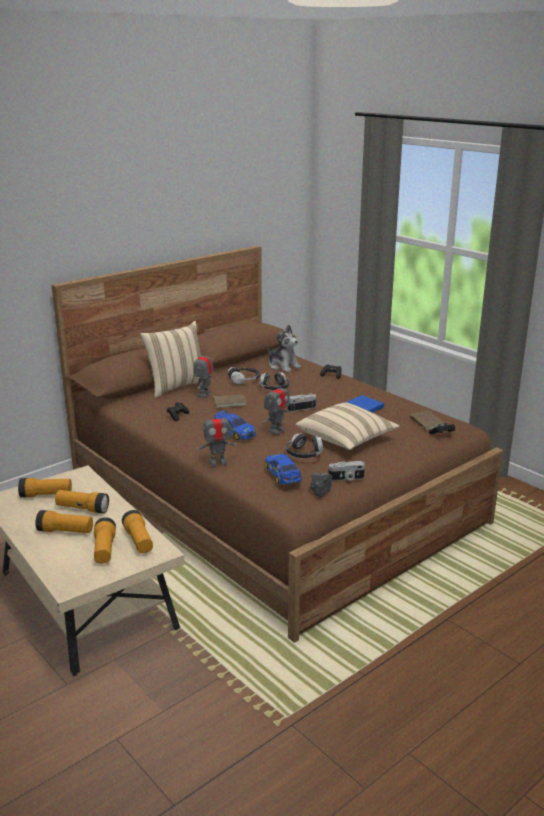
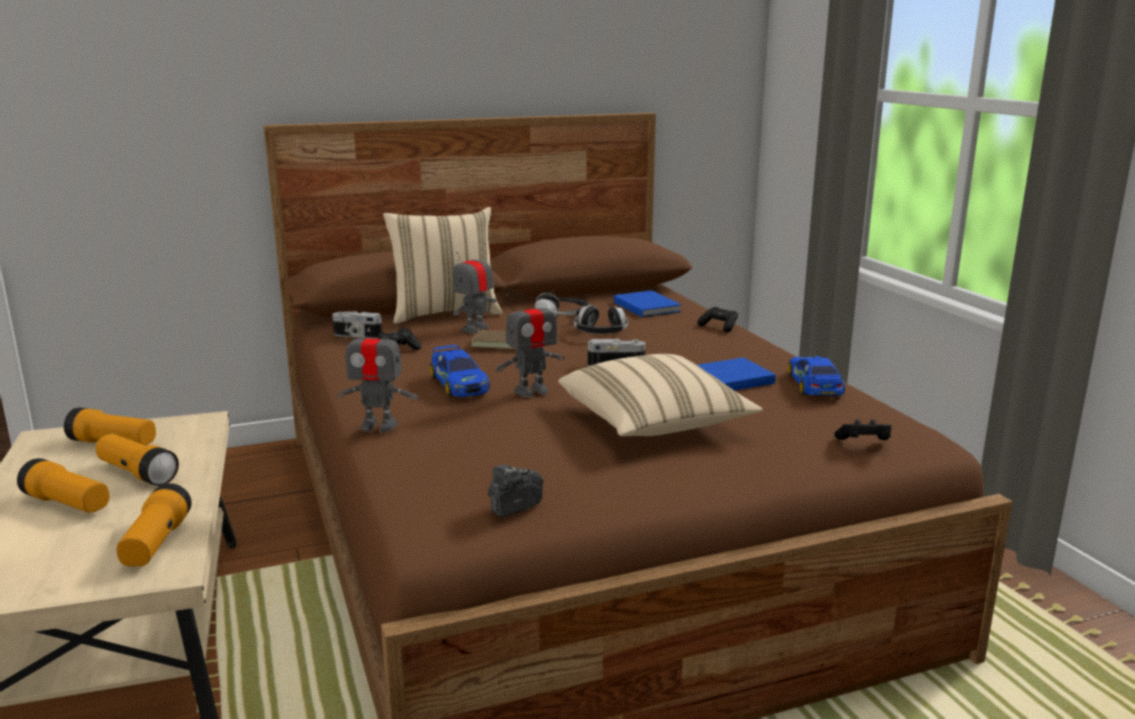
camera: 20 degrees right, 5 degrees down
flashlight [94,517,116,563] -> none
toy car [265,454,302,485] -> toy car moved to [788,356,845,395]
plush toy [267,325,301,372] -> blue book [614,290,682,317]
headphones [286,433,323,458] -> none
camera [328,461,365,481] -> camera moved to [332,311,382,339]
brown book [410,411,444,430] -> none

